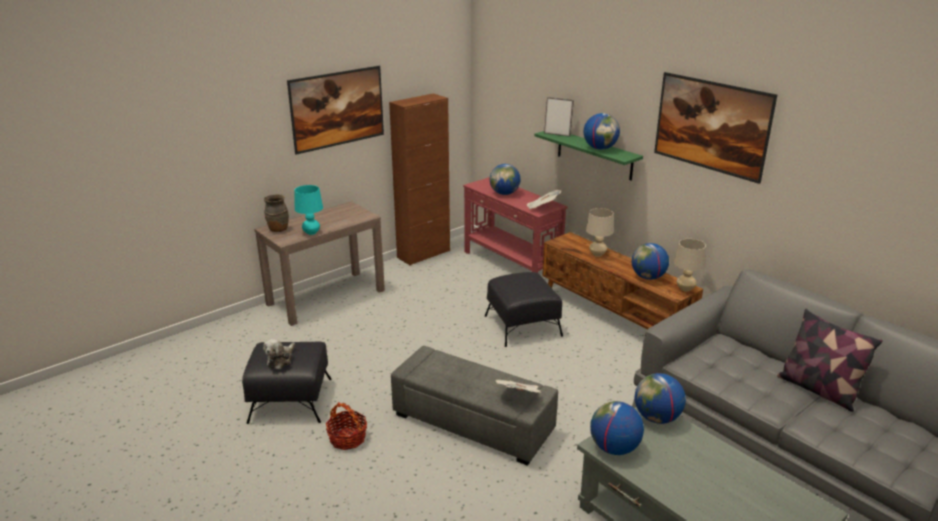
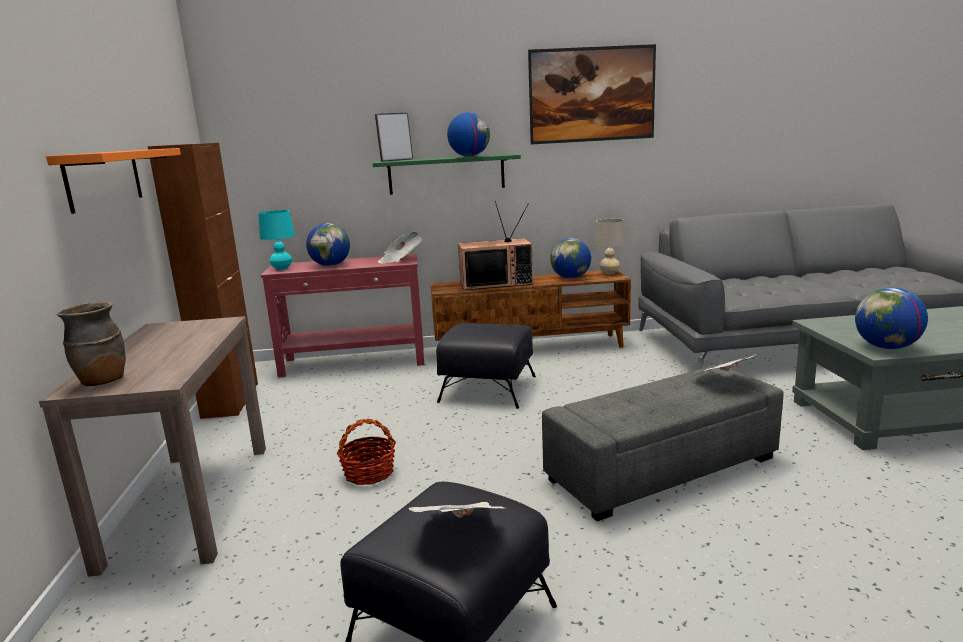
camera: 55 degrees left, 10 degrees down
plush toy [263,339,295,370] -> newspaper [409,502,509,518]
picture [287,66,384,155] -> orange shelf [46,148,181,214]
turquoise table lamp [294,185,323,235] -> turquoise table lamp moved to [258,210,295,270]
basket [326,402,367,450] -> basket moved to [337,419,396,485]
beige table lamp [586,208,614,257] -> television [458,201,533,290]
globe [635,373,686,424] -> none
pillow [777,309,883,412] -> none

